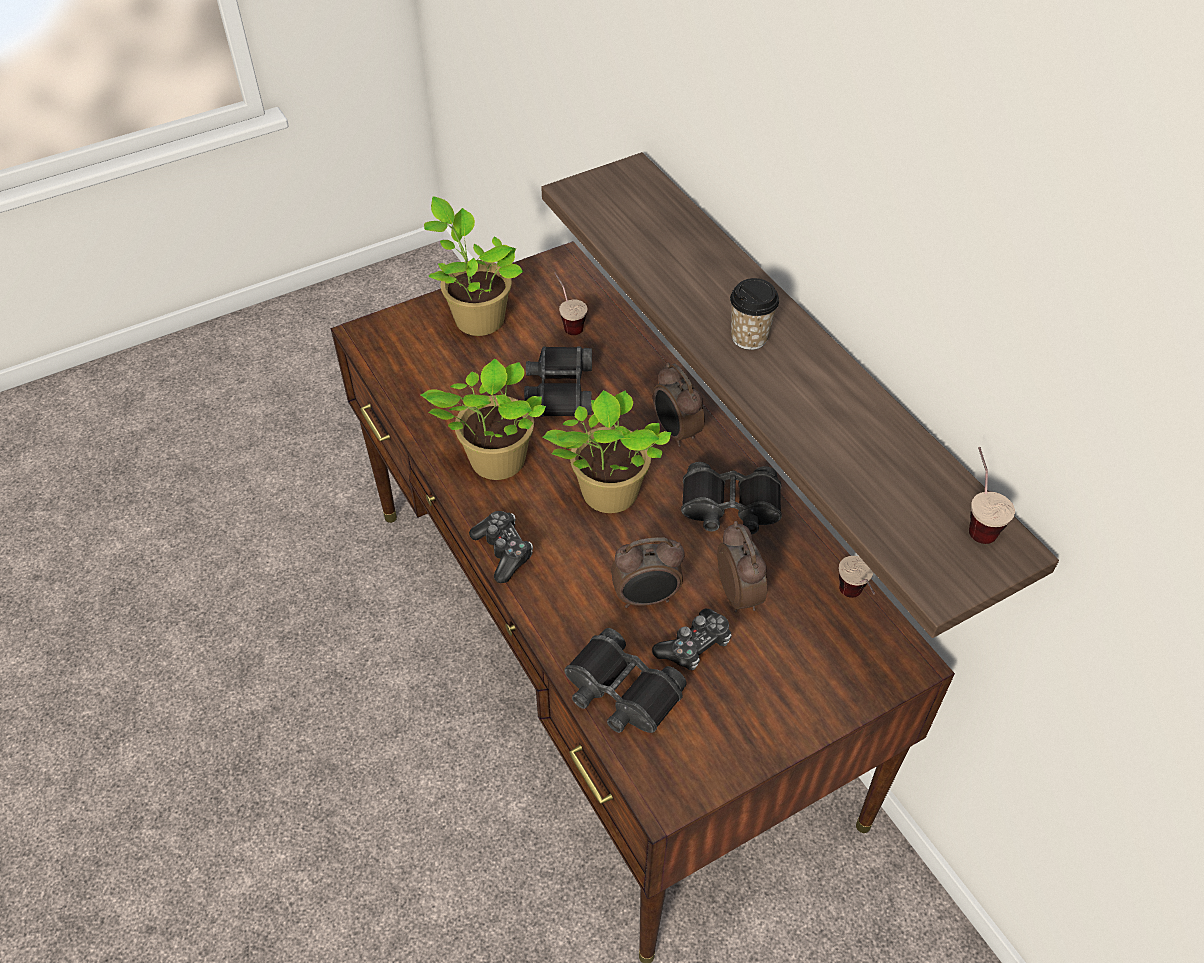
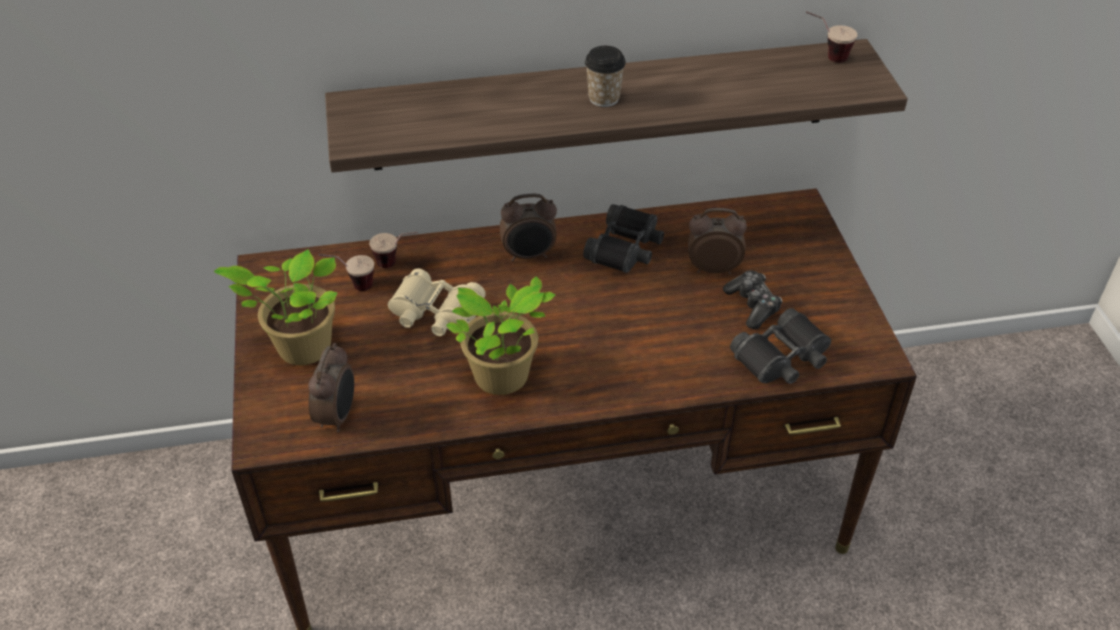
camera: 70 degrees left, 5 degrees down
game controller [469,511,533,583] -> none
black binoculars [524,346,592,417] -> beige binoculars [388,268,486,336]
potted plant [543,390,671,513] -> none
alarm clock [611,537,685,608] -> alarm clock moved to [308,343,354,432]
cup [839,556,875,598] -> cup moved to [369,232,418,268]

